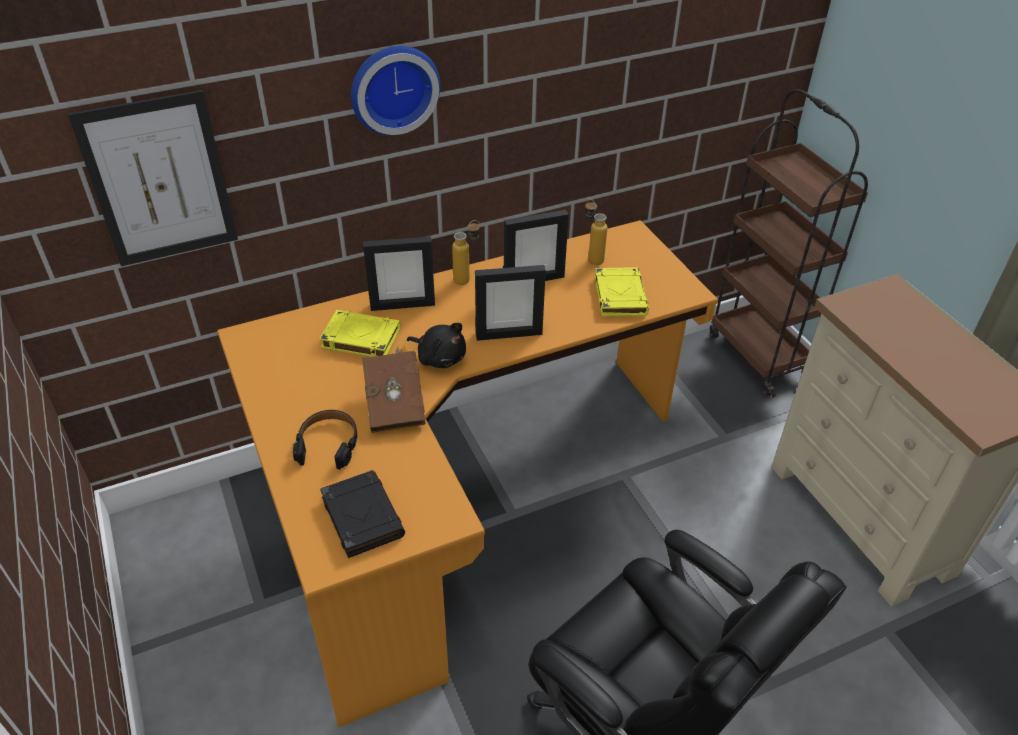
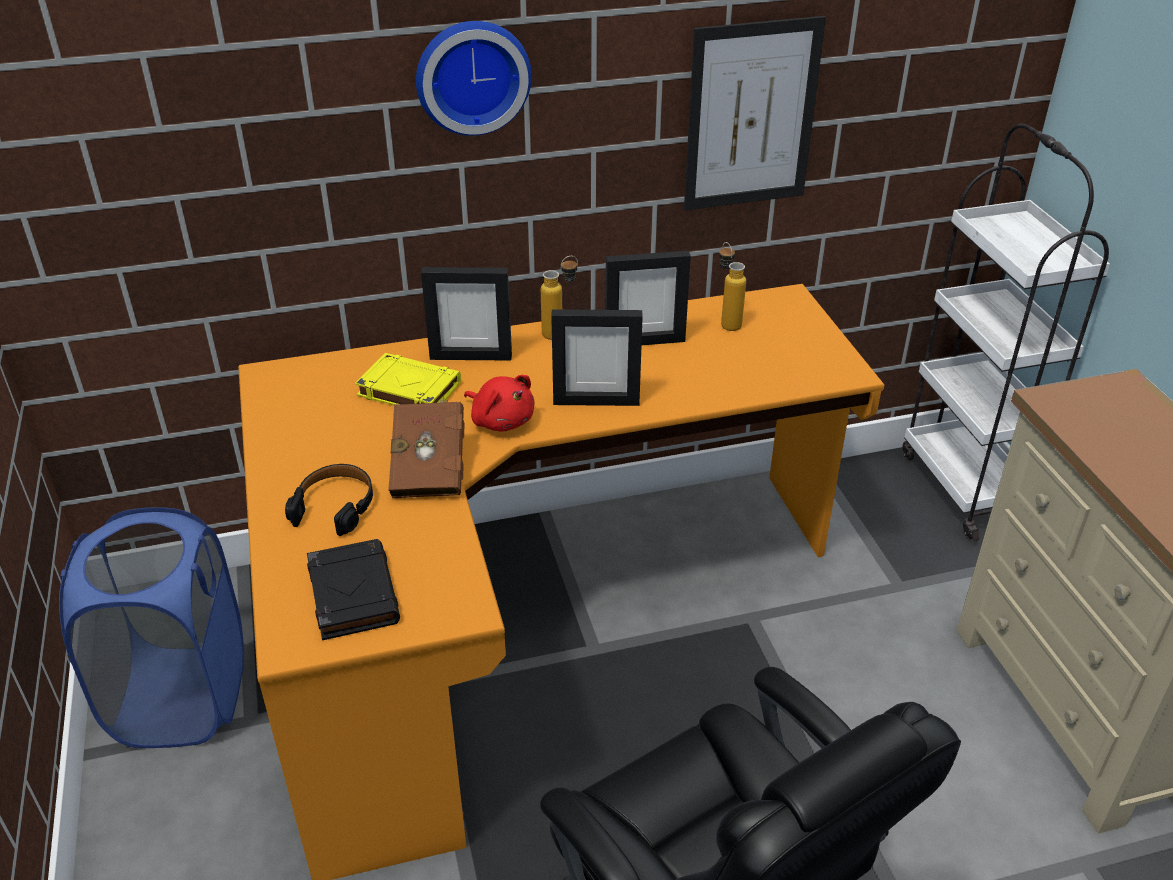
camera: 10 degrees right, 5 degrees down
picture [68,90,238,266] -> picture moved to [684,16,826,210]
black plush toy [407,323,466,368] -> red plush toy [464,375,534,432]
yellow book [595,267,649,317] -> none
brown cart [710,89,868,398] -> white cart [902,124,1110,542]
none -> blue laundry basket [59,507,244,748]

